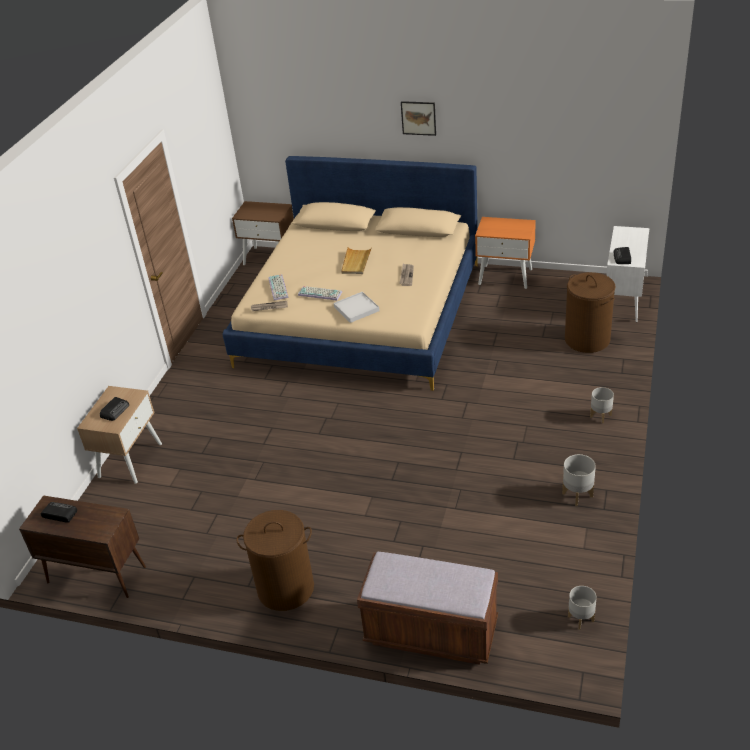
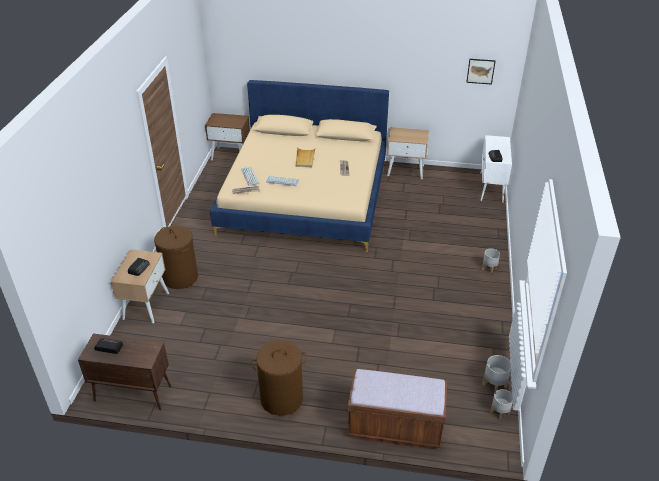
camera: 10 degrees left, 0 degrees up
white tray [334,292,380,323] -> none
picture [401,101,436,136] -> picture moved to [466,59,496,85]
orange nightstand [475,217,536,289] -> beige nightstand [387,127,429,179]
grey planter [562,454,596,506] -> grey planter moved to [482,355,512,394]
brown laundry basket [565,272,616,353] -> brown laundry basket moved to [154,226,198,289]

